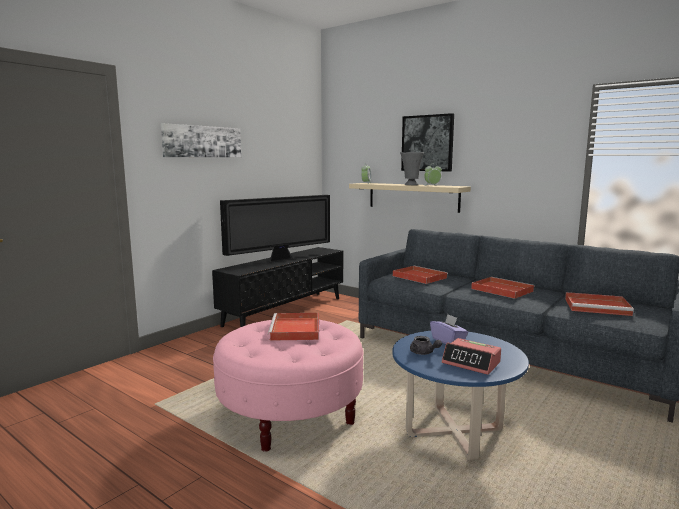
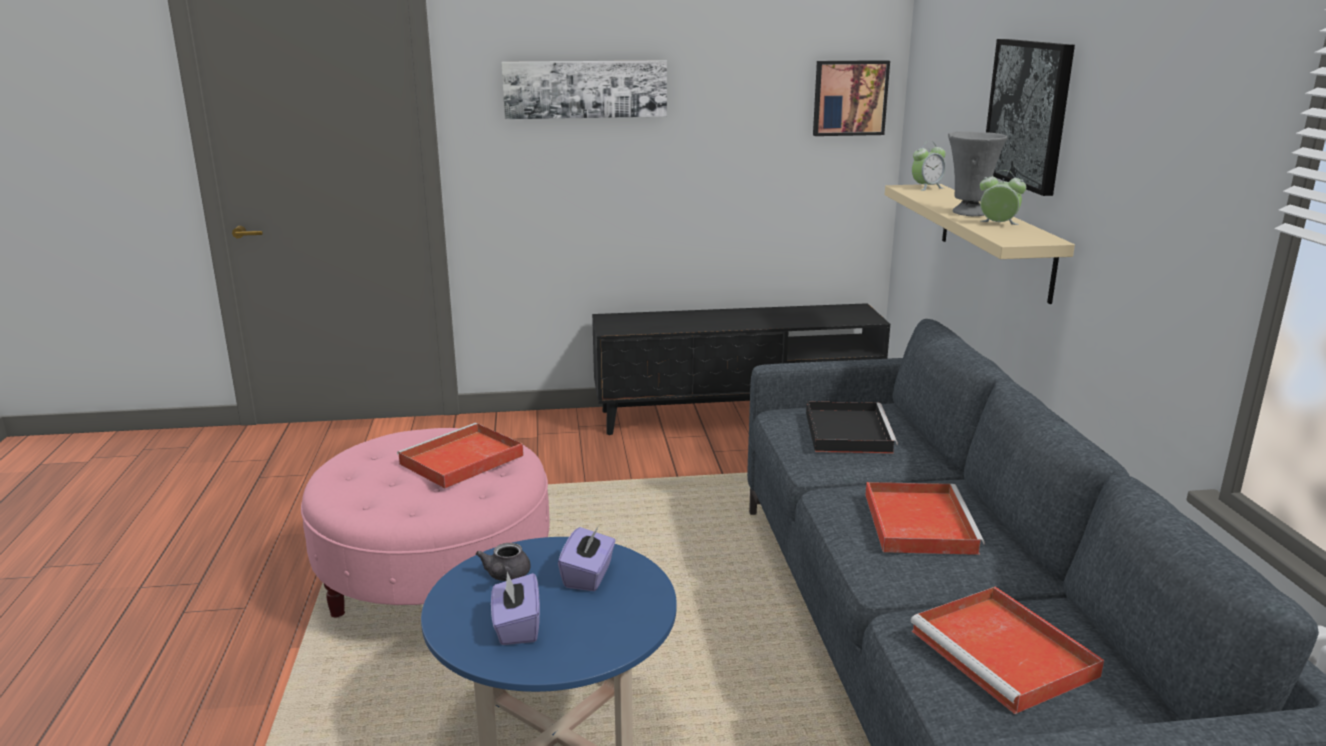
camera: 45 degrees right, 10 degrees up
television [220,195,330,262] -> none
red tray [393,266,448,284] -> black tray [806,401,898,453]
alarm clock [442,338,501,375] -> purple tissue box [491,572,540,645]
none -> picture [813,60,890,136]

